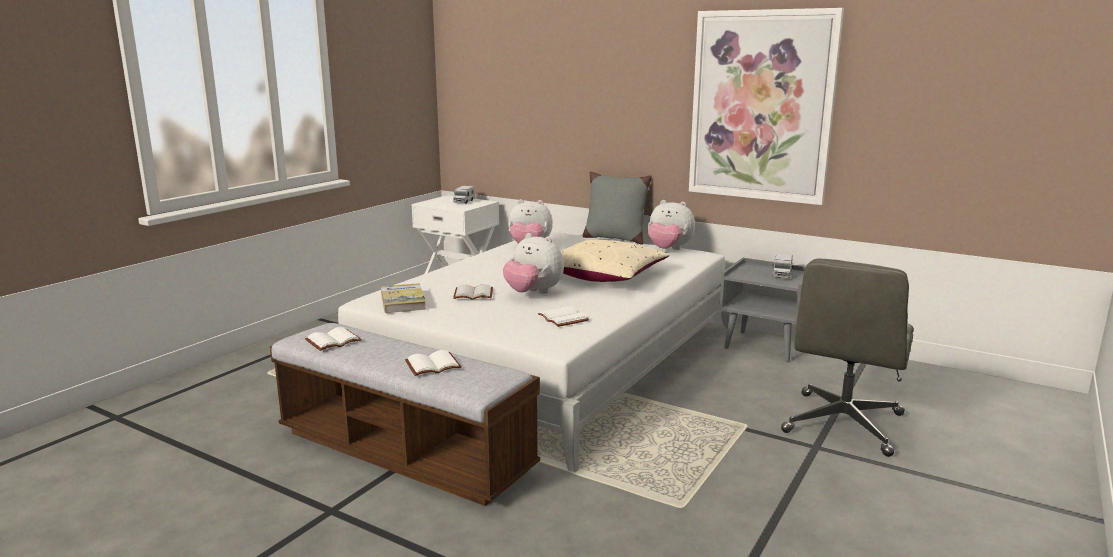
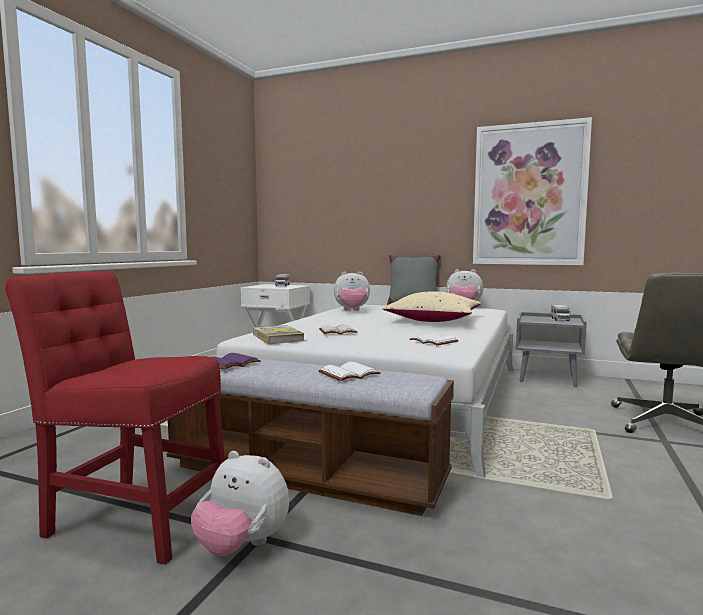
camera: 10 degrees left, 10 degrees down
white book [305,327,362,351] -> purple book [212,353,261,370]
plush toy [503,233,564,294] -> plush toy moved to [191,451,289,556]
none -> red chair [5,271,225,564]

